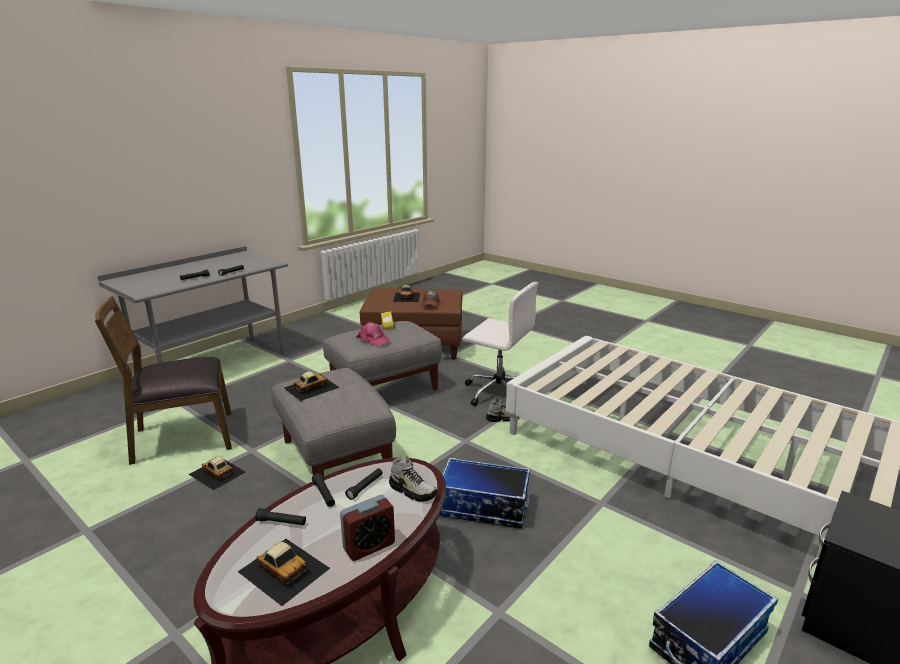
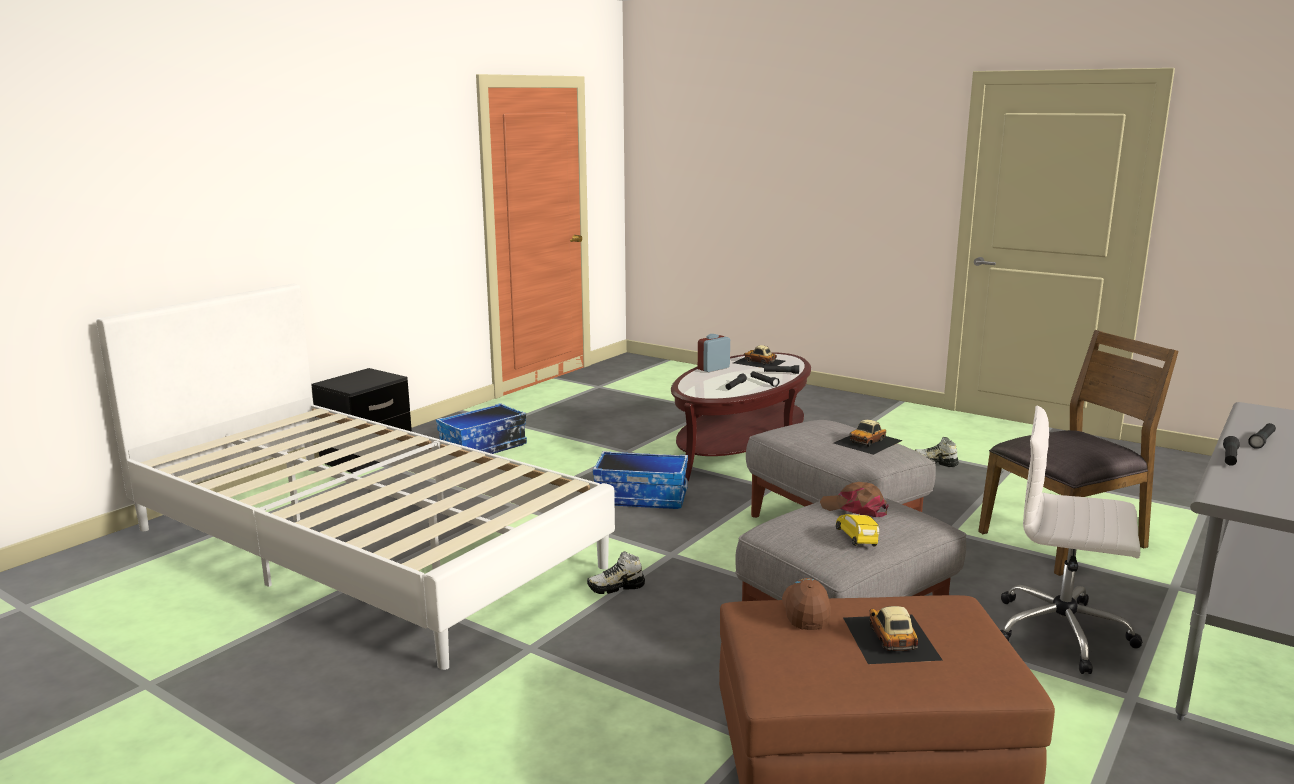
camera: 175 degrees right, 5 degrees down
toy car [189,456,246,490] -> none
pink cap [356,322,391,346] -> brown cap [820,482,888,517]
shoe [389,457,437,502] -> shoe moved to [915,437,959,467]
white office chair [463,282,538,406] -> white office chair moved to [1000,406,1143,674]

